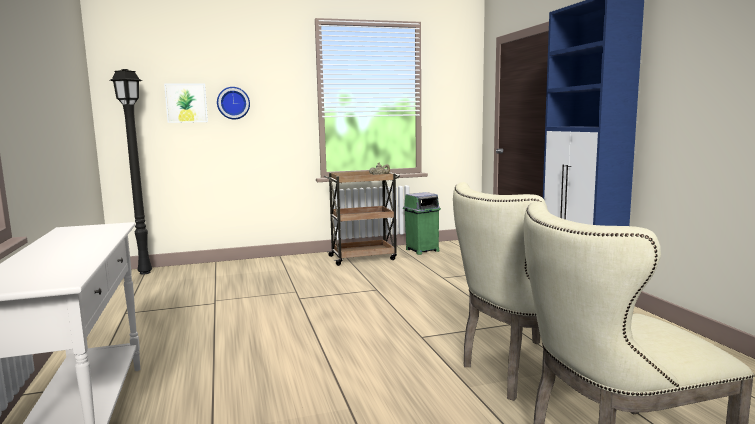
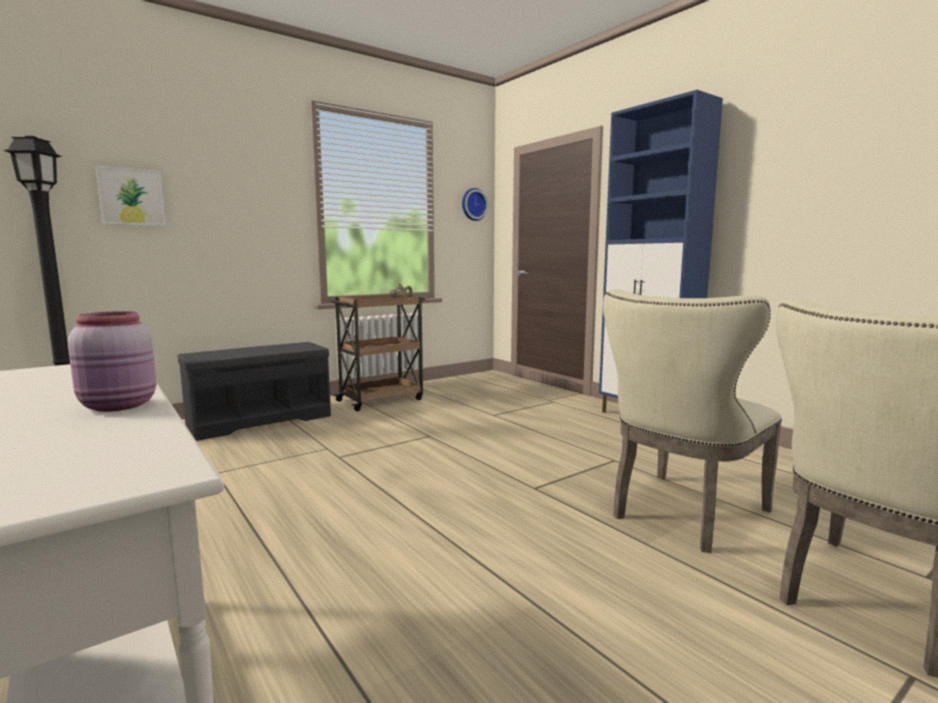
camera: 20 degrees left, 0 degrees up
wall clock [217,87,250,119] -> wall clock moved to [462,188,488,221]
green trash can [403,192,441,255] -> none
none -> pink jar [68,311,156,412]
none -> grey bench [178,342,331,441]

